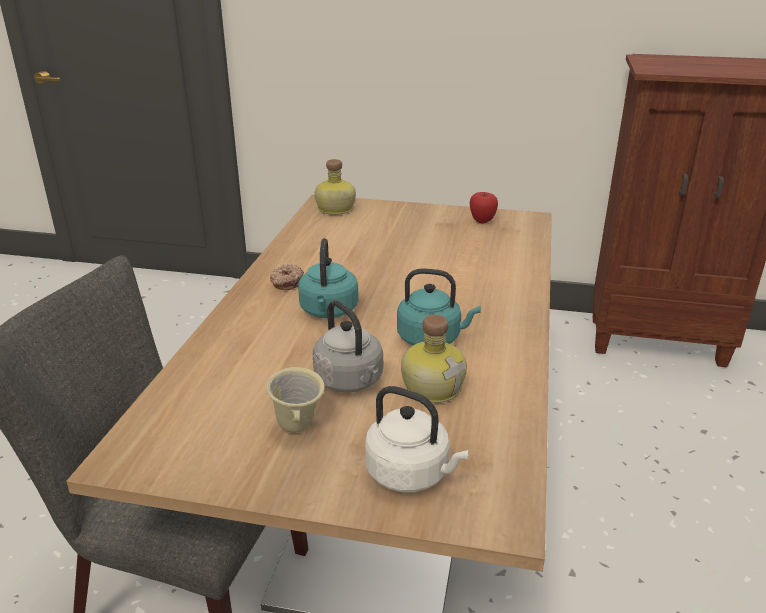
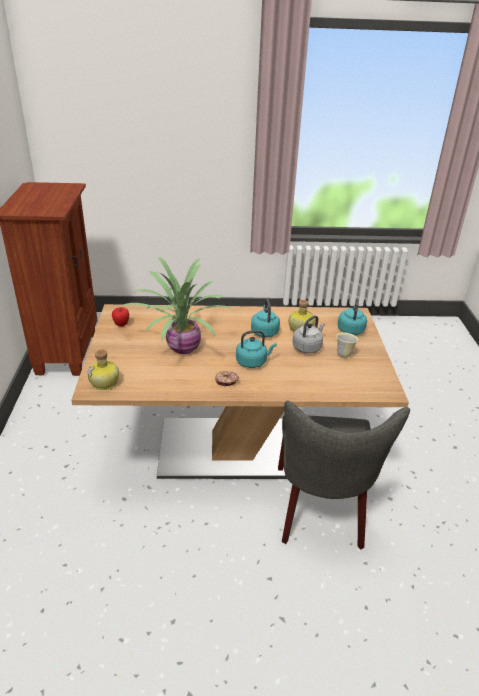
camera: 105 degrees left, 5 degrees up
white kettle [365,386,469,492] -> turquoise kettle [338,298,367,335]
none -> potted plant [120,257,232,354]

